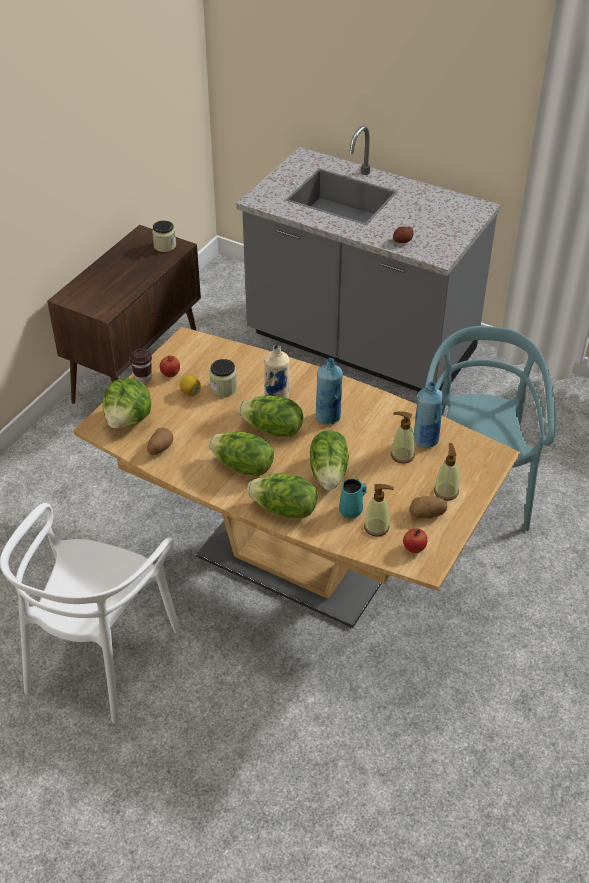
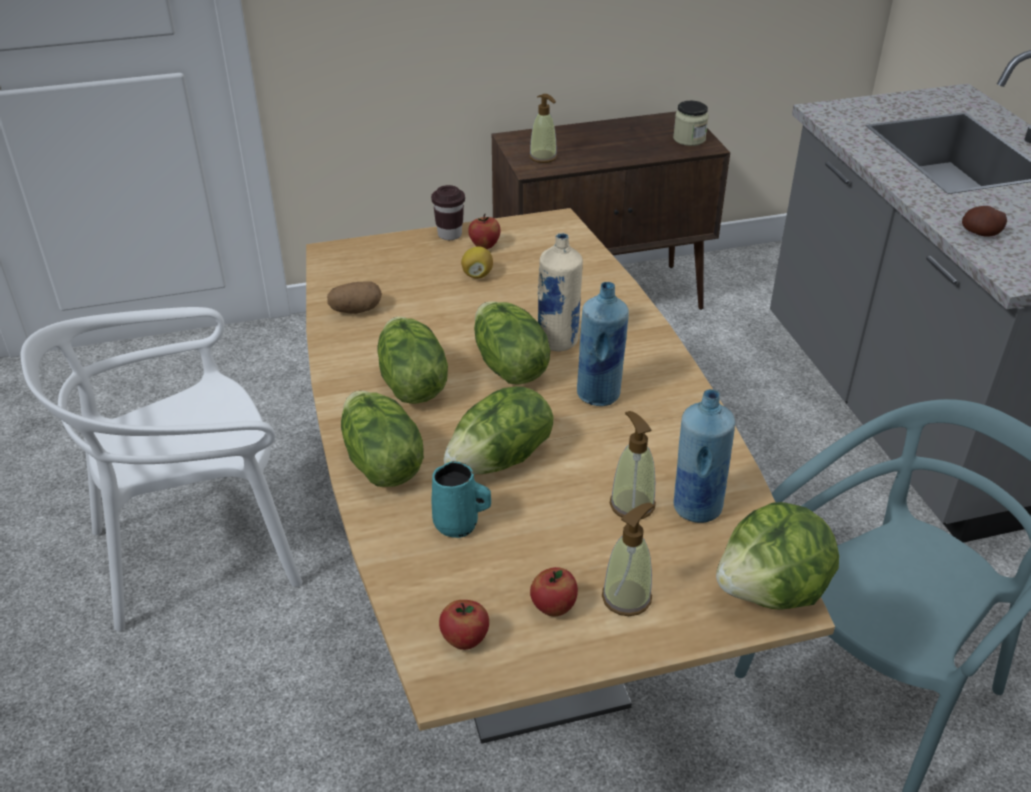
camera: 45 degrees right, 5 degrees down
lettuce [103,378,151,428] -> lettuce moved to [716,502,839,610]
jar [209,359,237,397] -> none
soap dispenser [364,484,394,537] -> soap dispenser moved to [529,94,557,163]
potato [409,496,447,519] -> apple [530,567,578,616]

